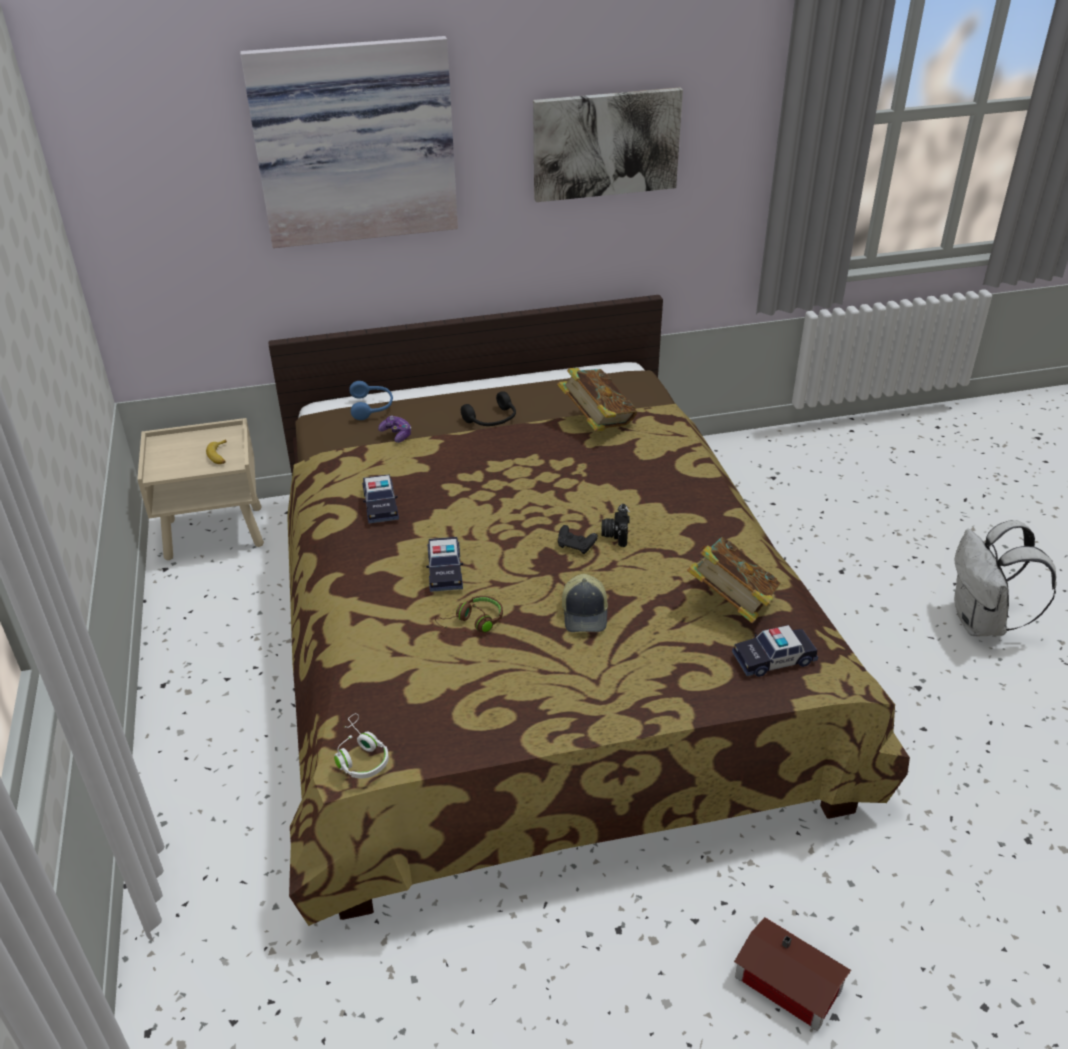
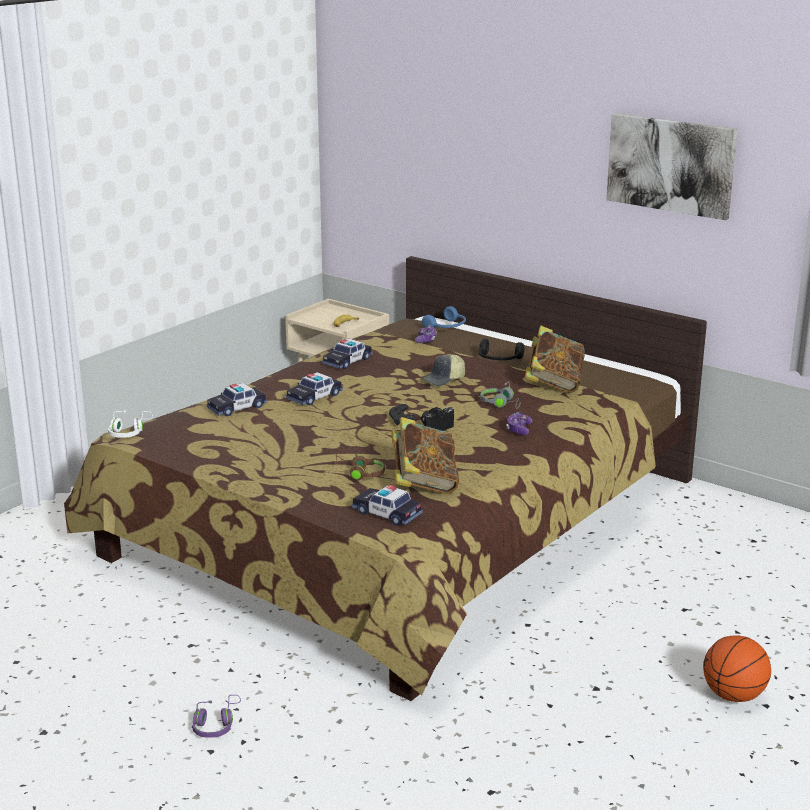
camera: 50 degrees right, 15 degrees down
picture [240,36,458,248] -> none
brown headphones [435,596,503,633] -> brown headphones moved to [335,453,385,480]
cap [562,574,608,632] -> cap moved to [420,354,465,386]
toy house [734,917,851,1031] -> purple headphones [192,695,241,738]
white backpack [954,520,1057,636] -> basketball [703,635,771,702]
none -> toy car [206,383,267,416]
none -> grey headphones [480,381,521,409]
none -> game controller [506,412,532,435]

